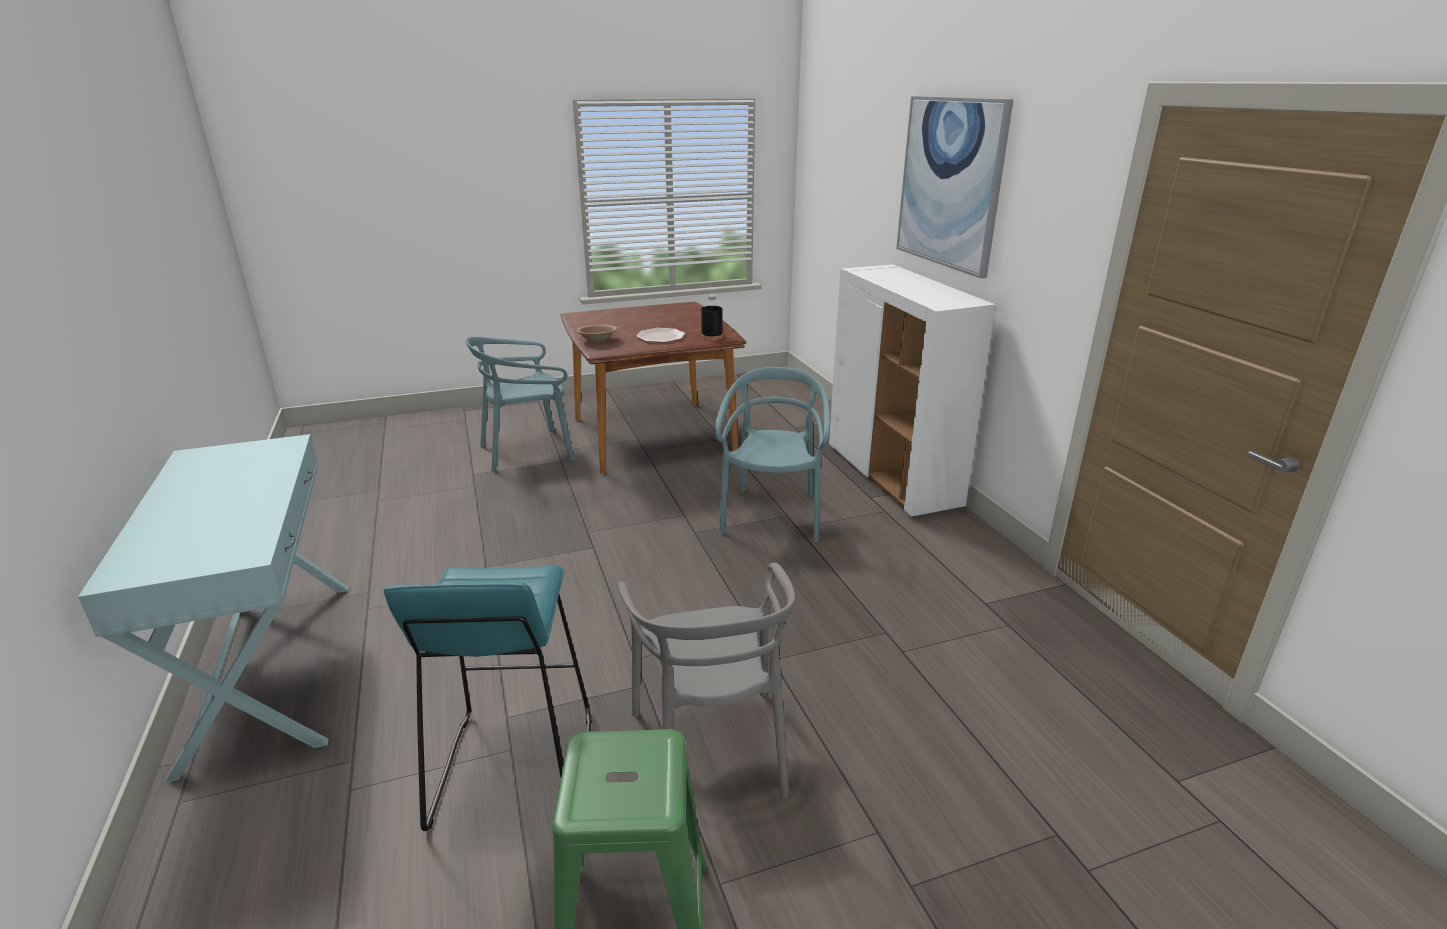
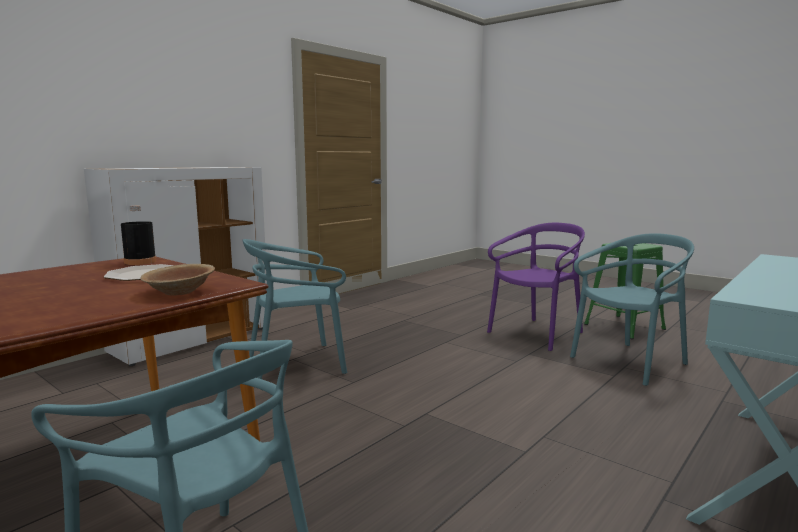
camera: 120 degrees left, 15 degrees down
turquoise stool [384,565,592,831] -> turquoise chair [570,233,694,386]
grey chair [618,563,795,798] -> purple chair [487,223,585,351]
picture [896,96,1013,279] -> none

